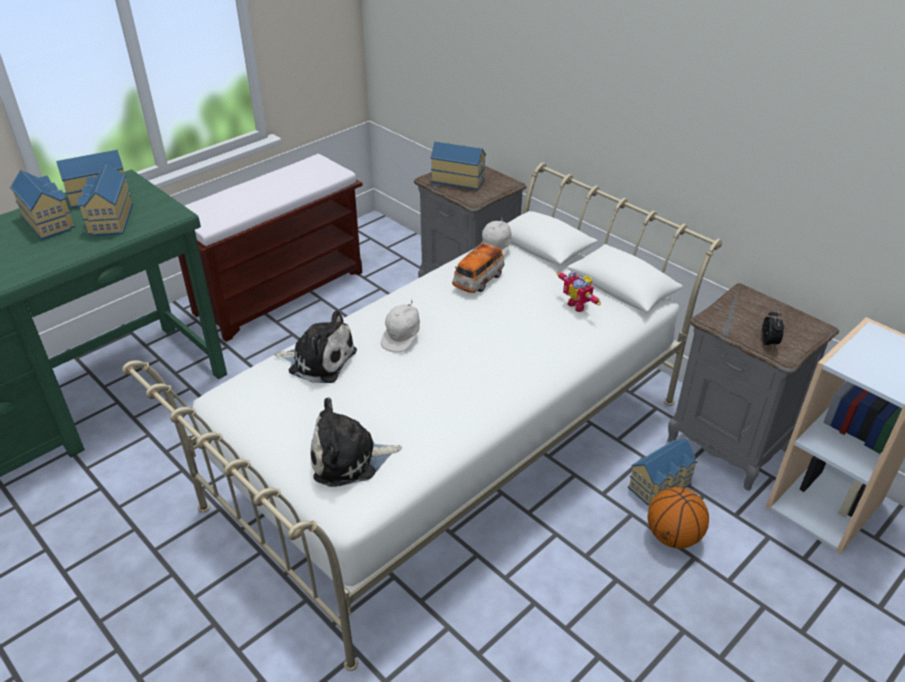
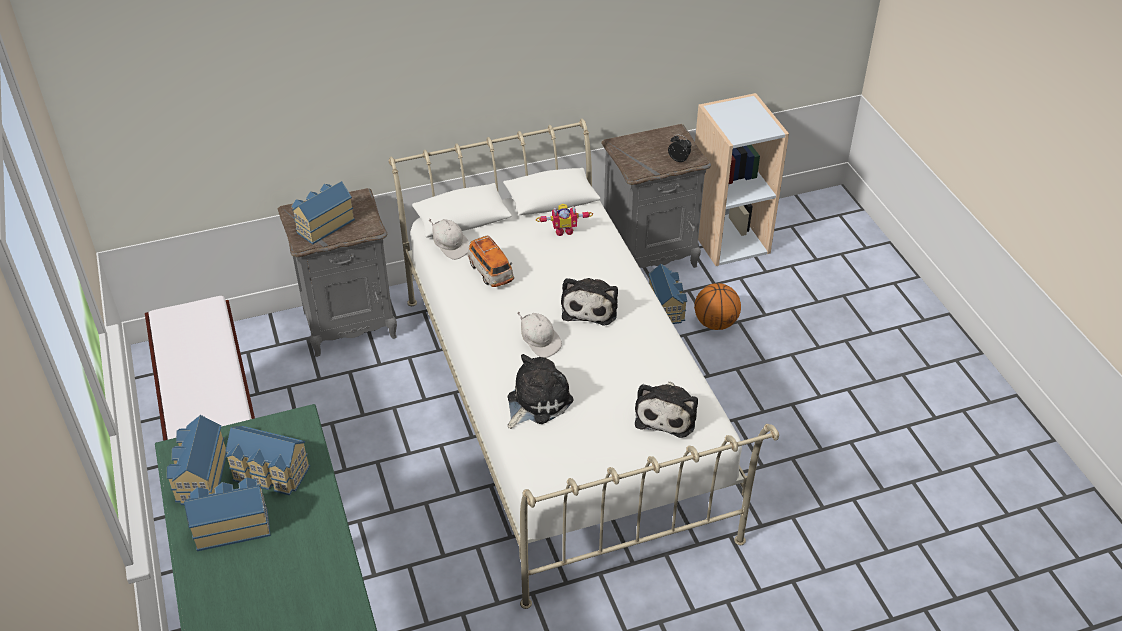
camera: 65 degrees left, 5 degrees up
none -> plush toy [561,278,618,326]

